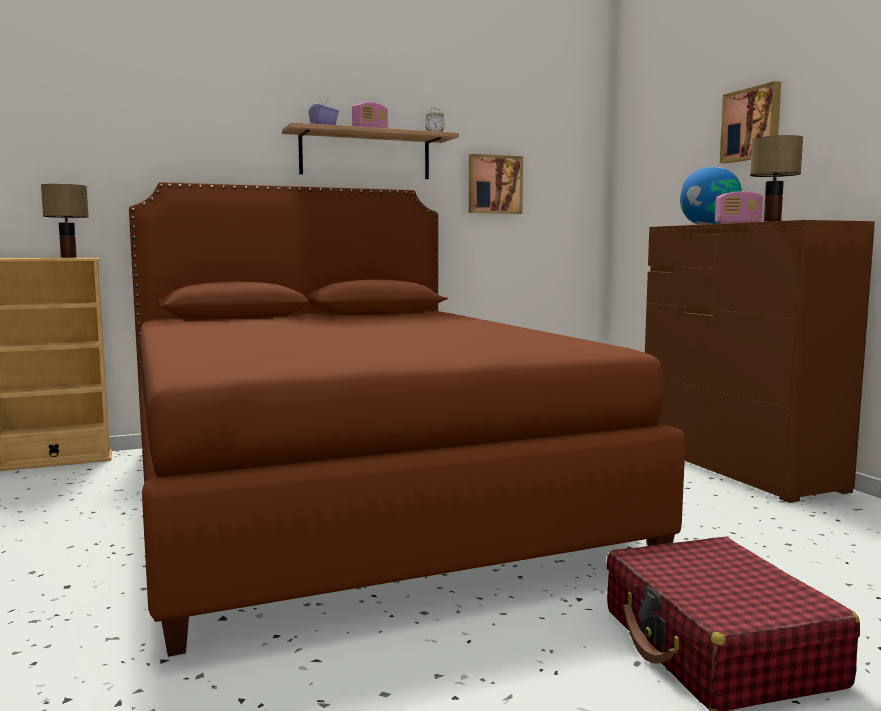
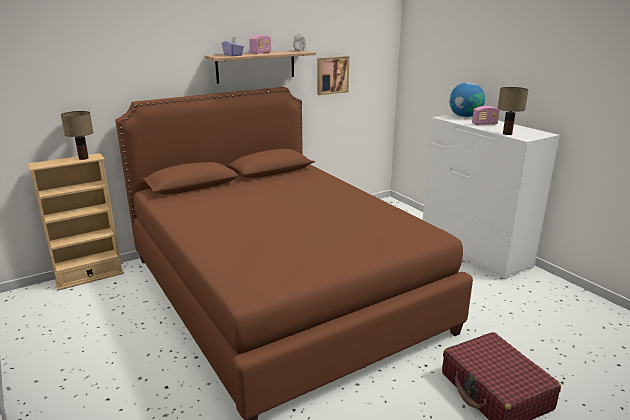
camera: 10 degrees left, 15 degrees up
brown dresser [645,220,875,503] -> white dresser [423,114,560,279]
picture [720,81,781,163] -> none

